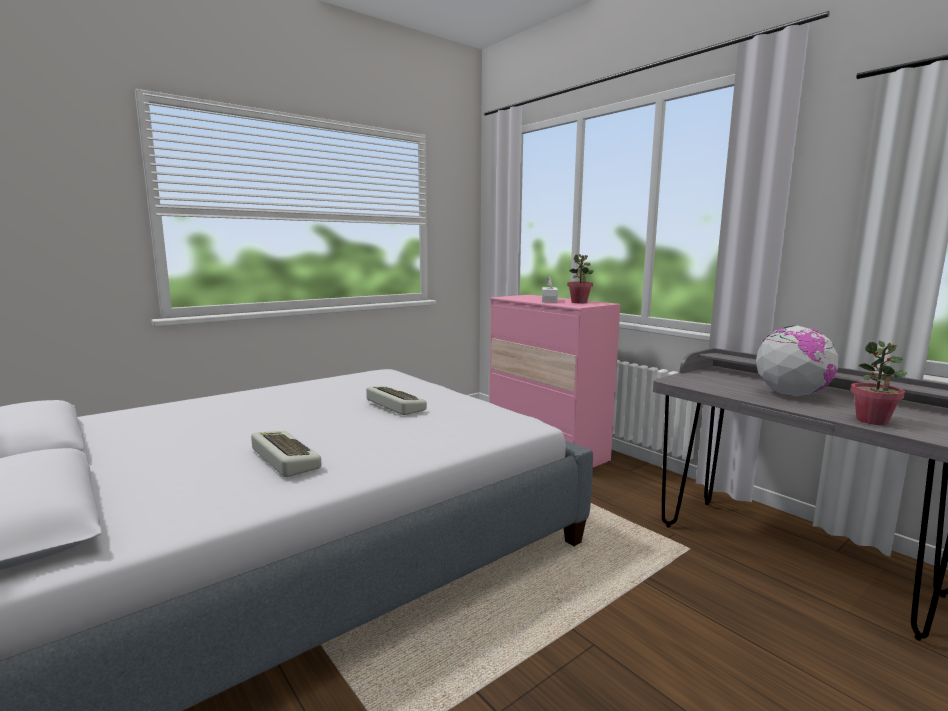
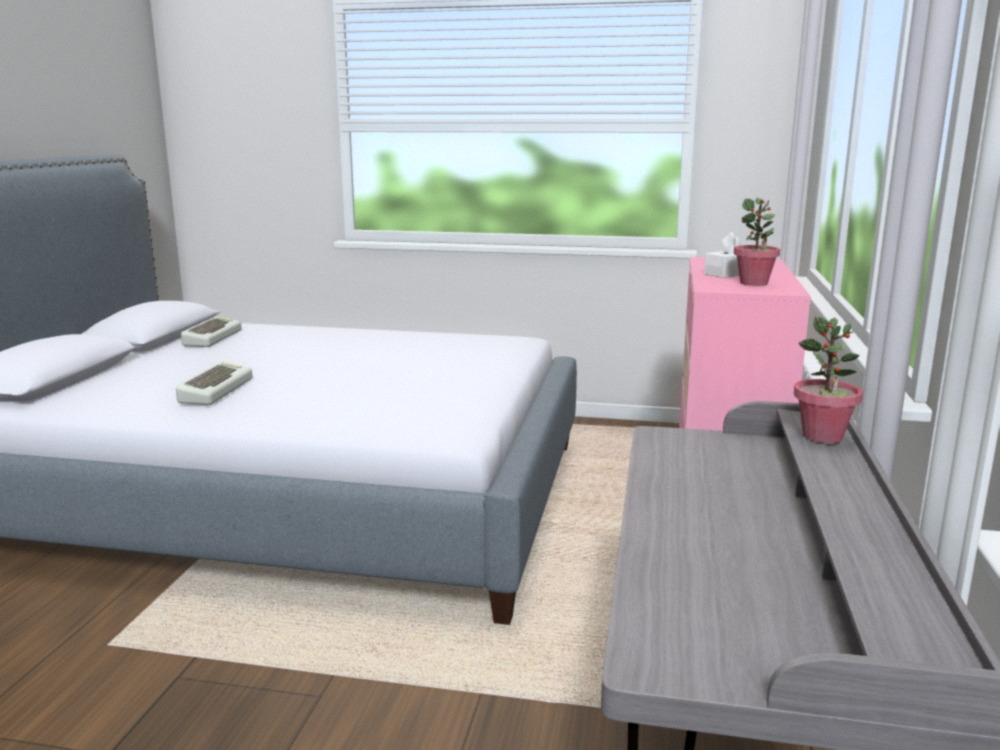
camera: 50 degrees right, 5 degrees up
keyboard [366,386,427,415] -> keyboard moved to [181,316,242,347]
globe [756,326,839,397] -> none
potted plant [851,341,907,425] -> potted plant moved to [794,317,863,443]

